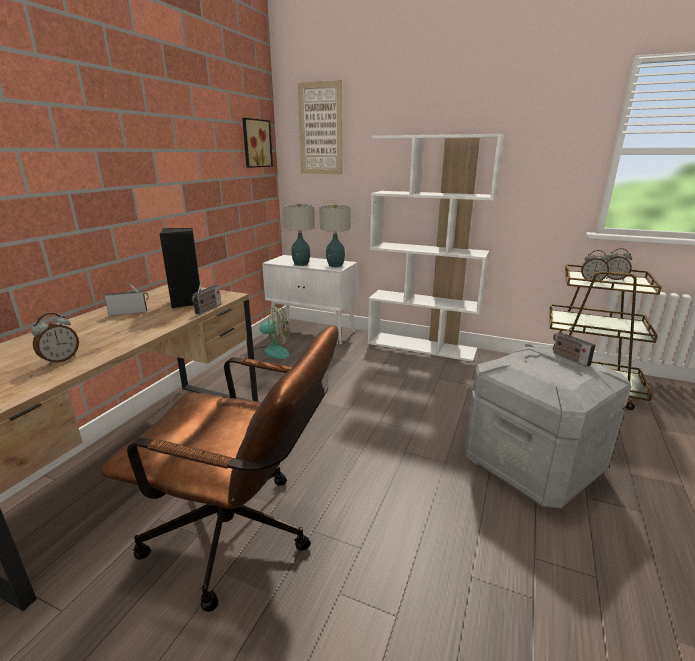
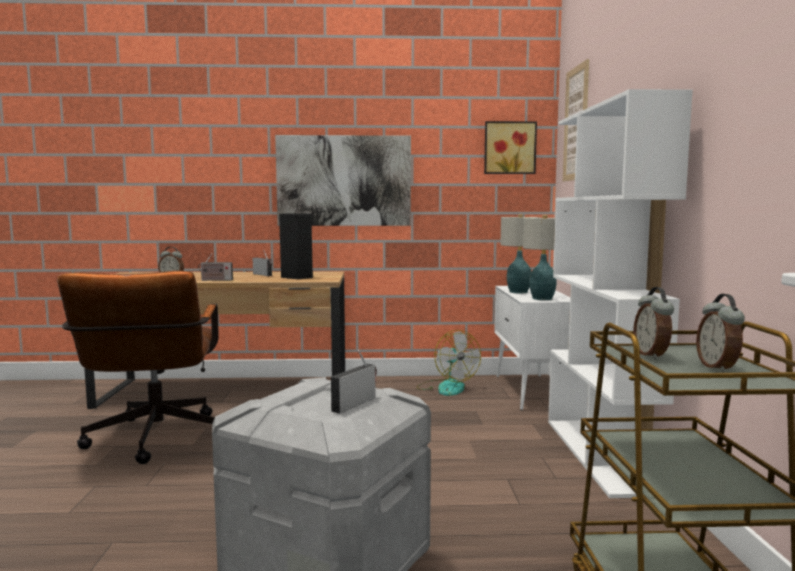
camera: 65 degrees right, 15 degrees down
radio [192,280,222,314] -> radio moved to [198,253,233,281]
none -> picture [275,135,411,226]

